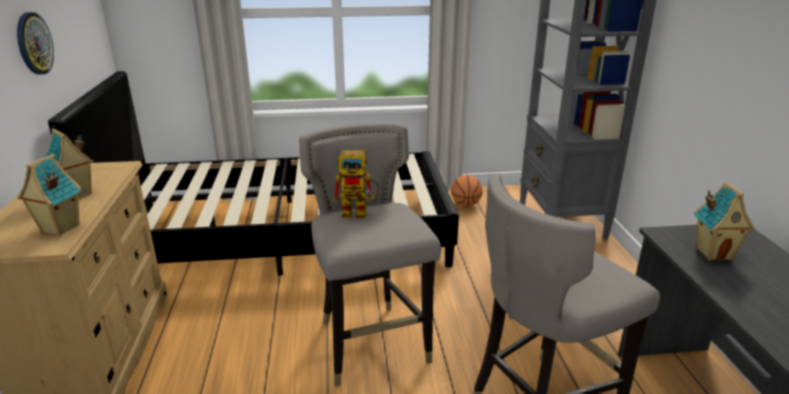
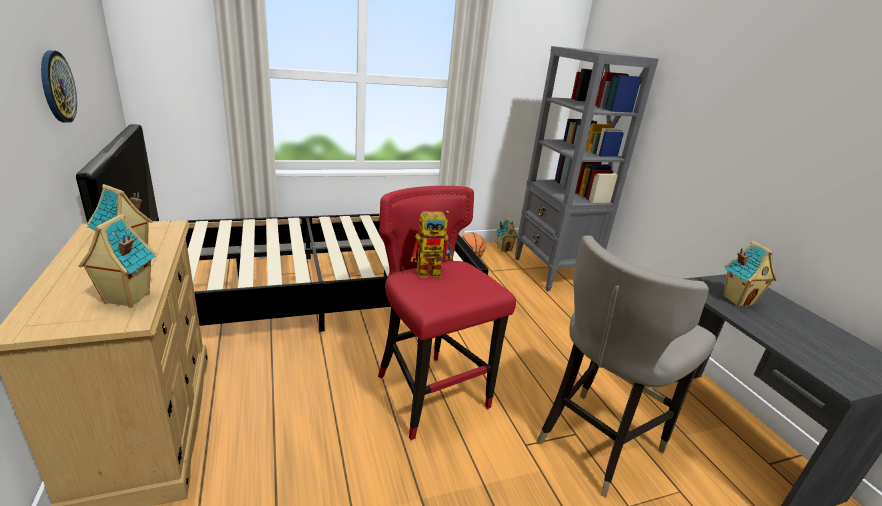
camera: 15 degrees left, 0 degrees up
grey stool [299,123,441,387] -> red stool [378,186,516,440]
none -> toy house [496,217,517,252]

